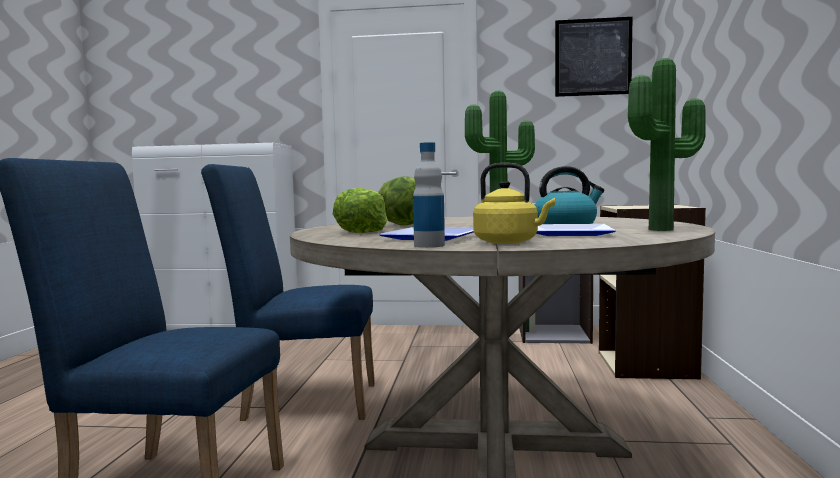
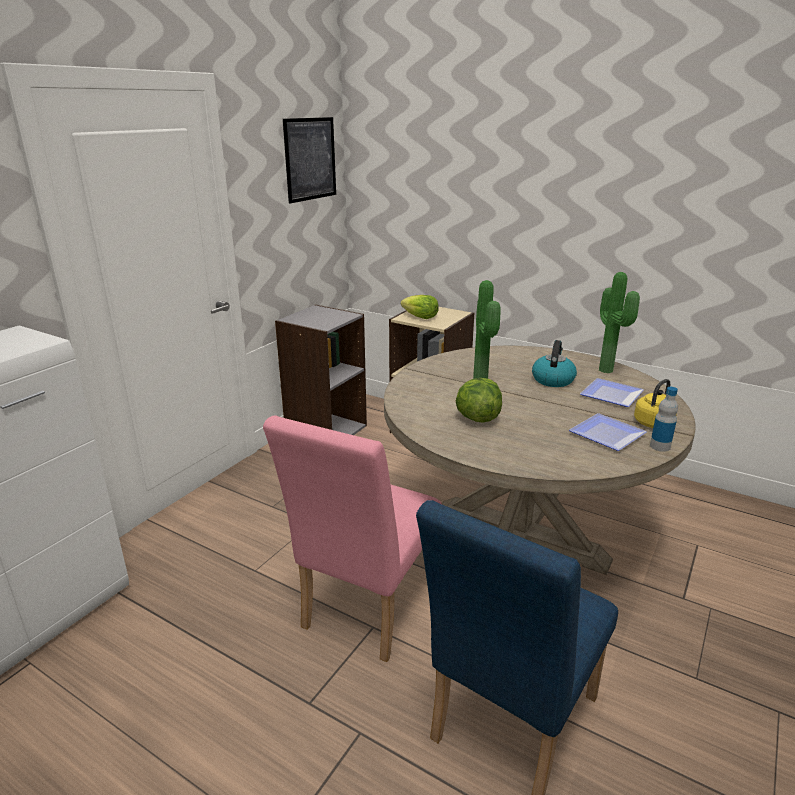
camera: 65 degrees left, 20 degrees up
blue chair [201,164,375,421] -> pink chair [263,416,442,662]
lettuce [333,188,388,233] -> lettuce moved to [401,295,439,319]

